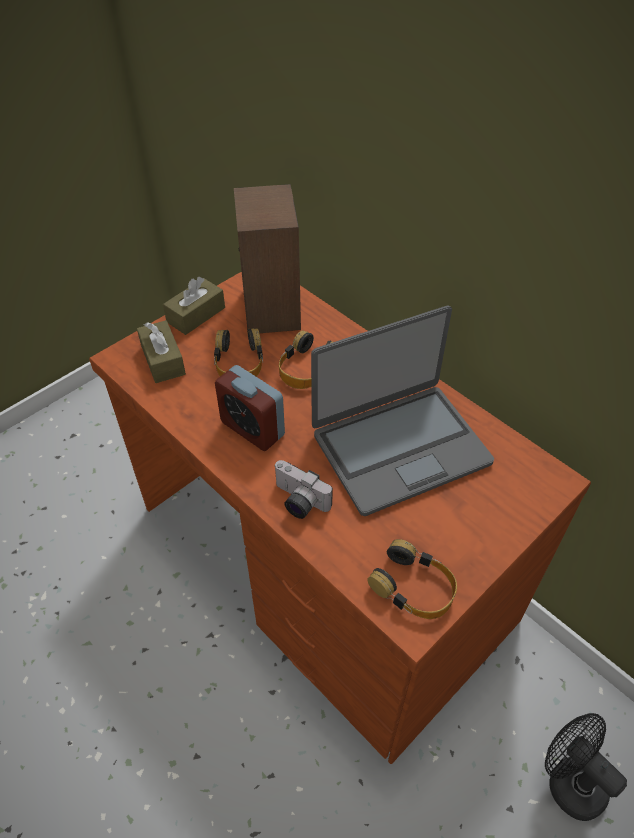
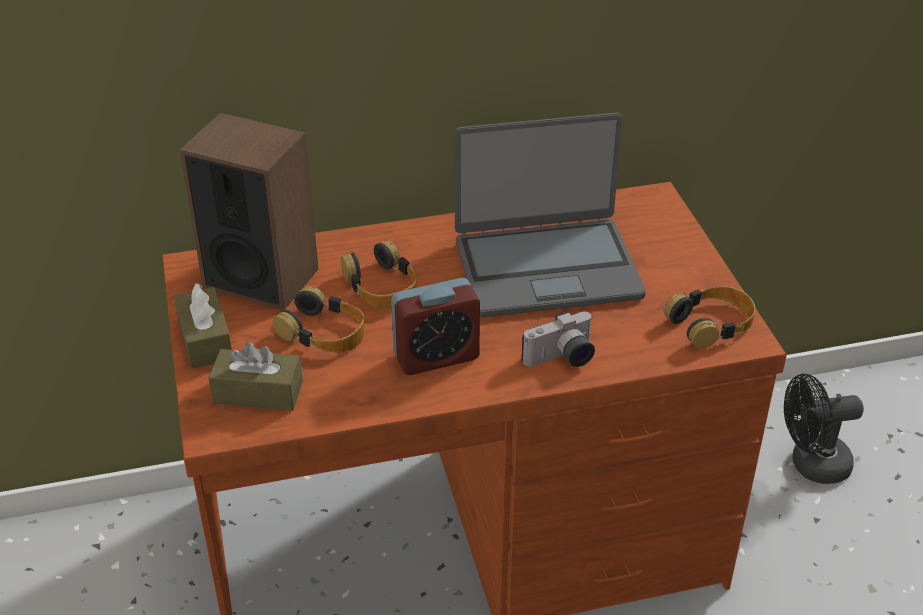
camera: 60 degrees left, 10 degrees down
laptop [311,306,494,516] -> laptop turned 75 degrees clockwise [454,113,646,317]

